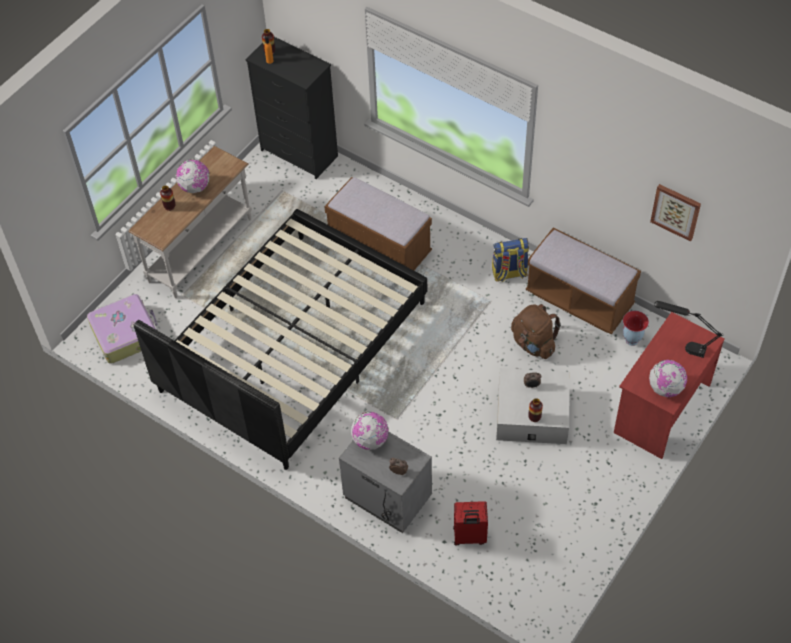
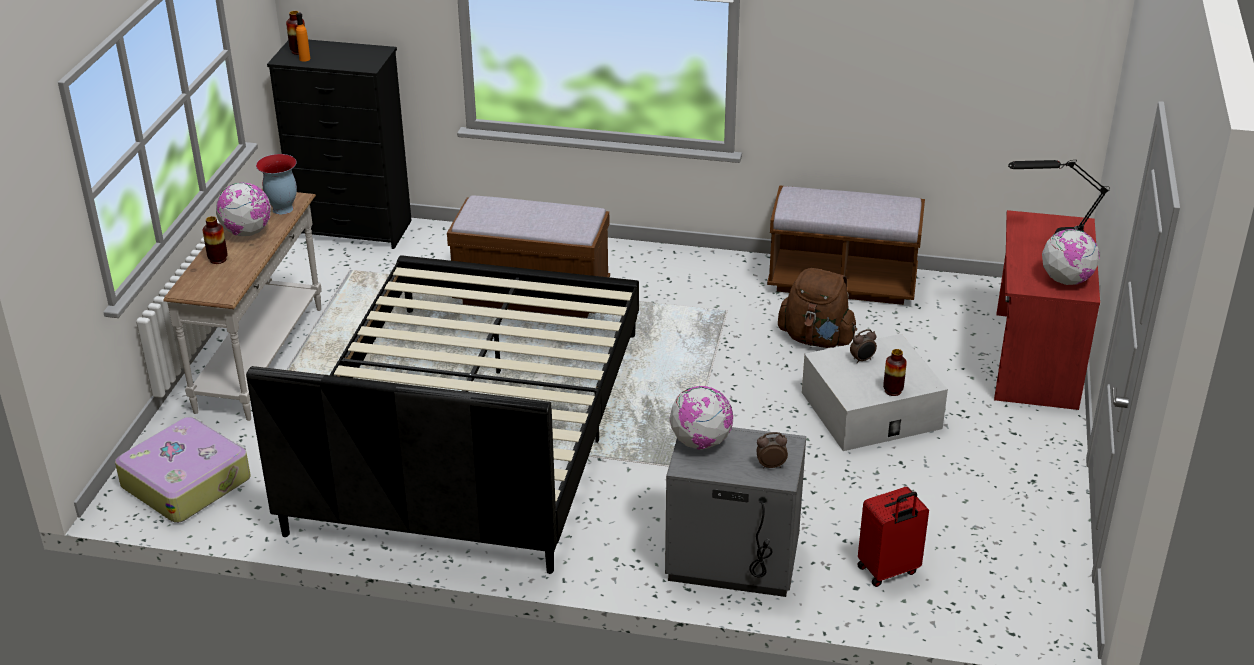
camera: 25 degrees left, 20 degrees down
backpack [492,238,529,282] -> none
vase [623,311,649,346] -> vase moved to [256,154,297,214]
picture [650,184,701,242] -> none

